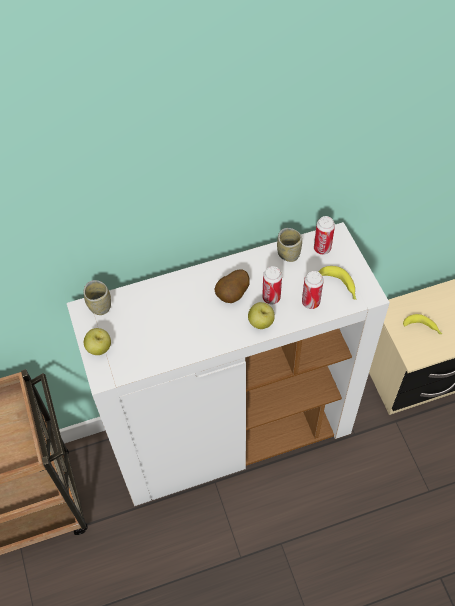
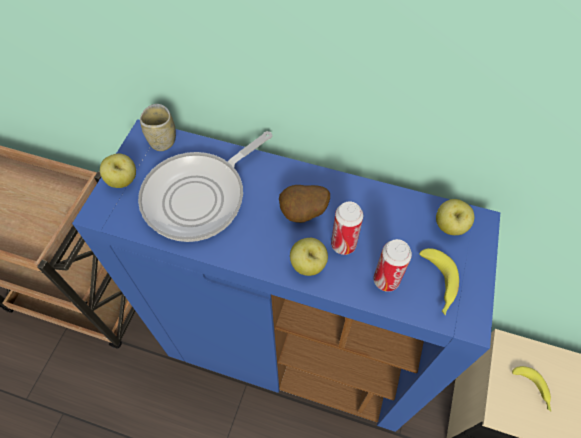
camera: 35 degrees right, 0 degrees up
white cabinet [66,222,390,506] -> blue cabinet [72,119,500,432]
cup [277,228,302,262] -> none
can [314,216,335,255] -> apple [436,199,474,235]
none -> frying pan [138,131,272,242]

